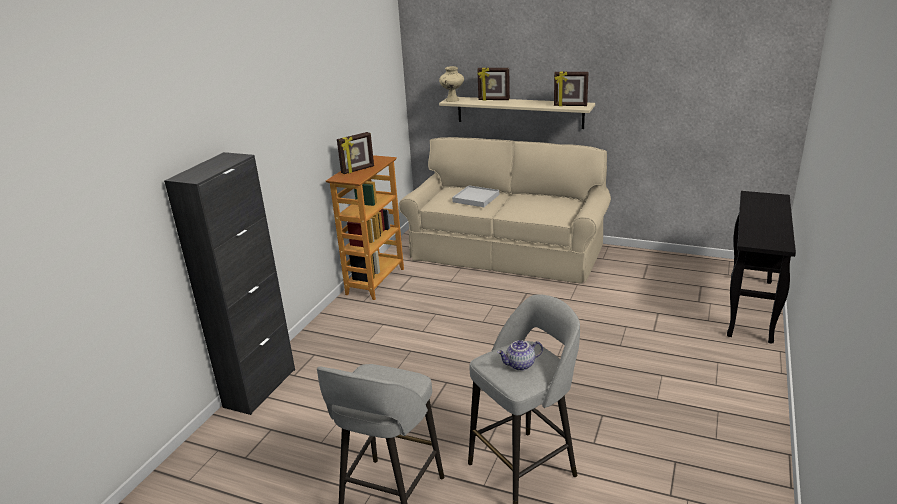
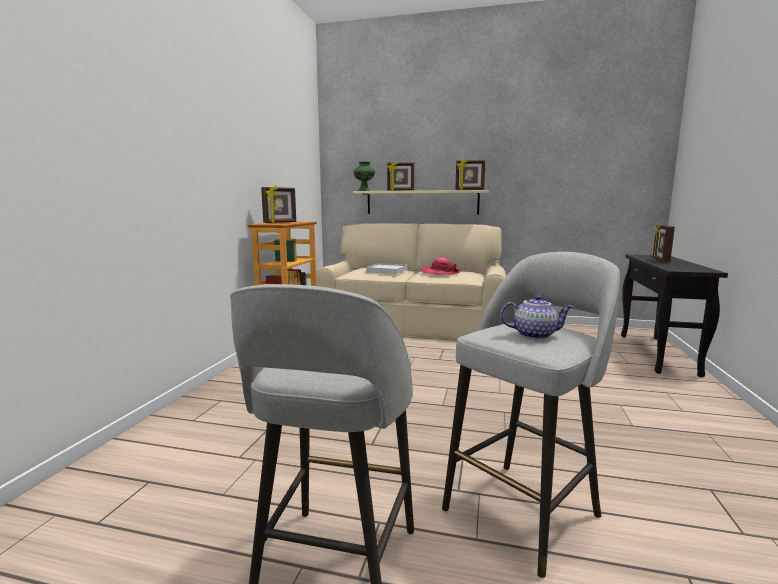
camera: 10 degrees left, 15 degrees down
black cabinet [164,152,295,415] -> none
beige vase [439,66,464,102] -> green vase [353,162,375,191]
teapot [497,340,543,371] -> teapot turned 150 degrees counterclockwise [500,295,573,339]
none -> hat [421,257,461,275]
none -> picture frame [653,224,675,263]

